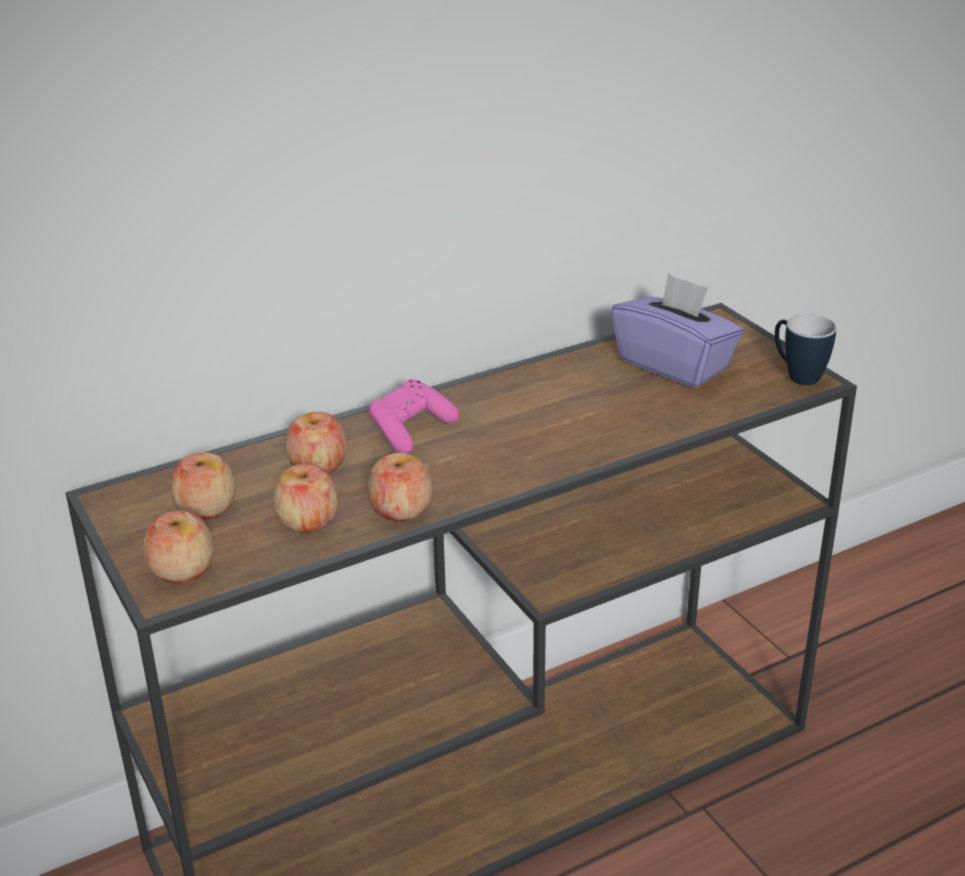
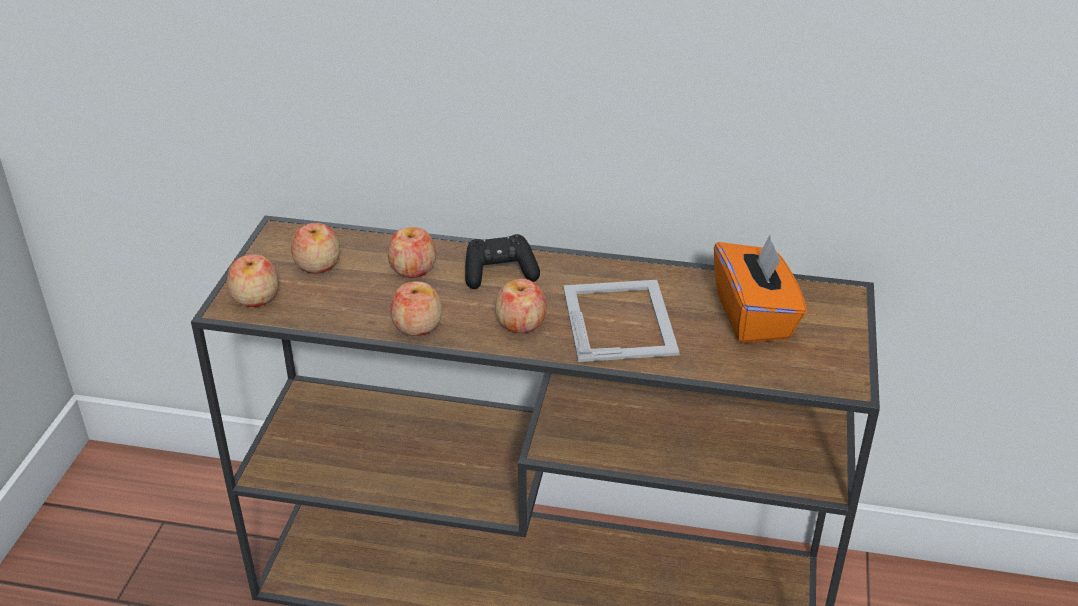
camera: 40 degrees right, 5 degrees up
apple [273,464,339,533] -> apple moved to [495,279,547,333]
pink game controller [369,379,459,454] -> black game controller [465,234,540,289]
purple tissue box [611,273,744,388] -> orange tissue box [714,235,807,343]
mug [775,314,837,385] -> none
none -> picture frame [563,280,680,362]

